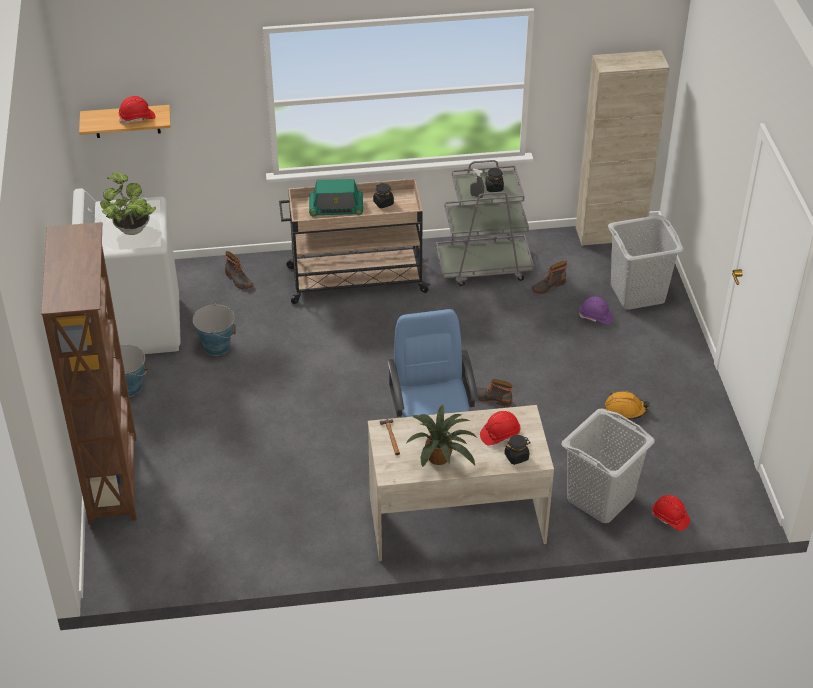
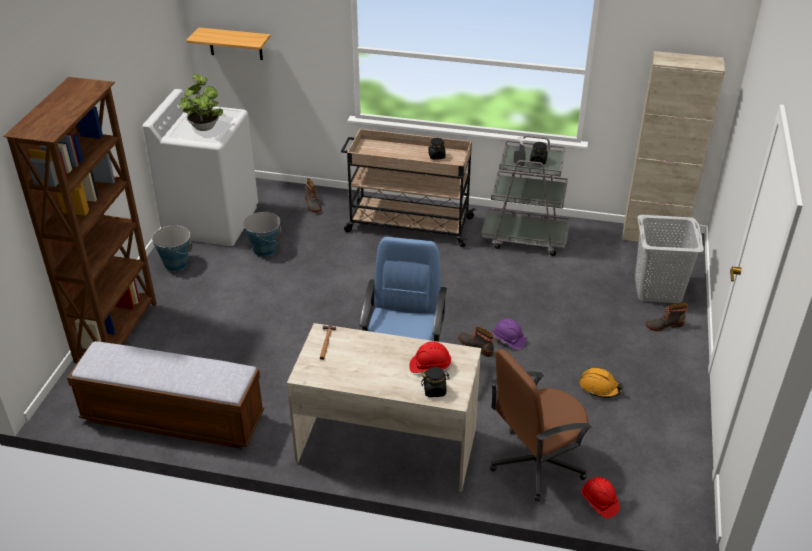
camera: 20 degrees right, 5 degrees down
red hard hat [119,96,156,124] -> none
radio [309,179,363,216] -> none
potted plant [407,405,477,467] -> none
boot [532,261,567,294] -> boot moved to [646,303,688,331]
grey laundry basket [561,409,655,523] -> brown office chair [490,349,592,502]
purple hard hat [579,296,613,325] -> purple hard hat moved to [493,318,526,350]
none -> bench [67,341,264,449]

